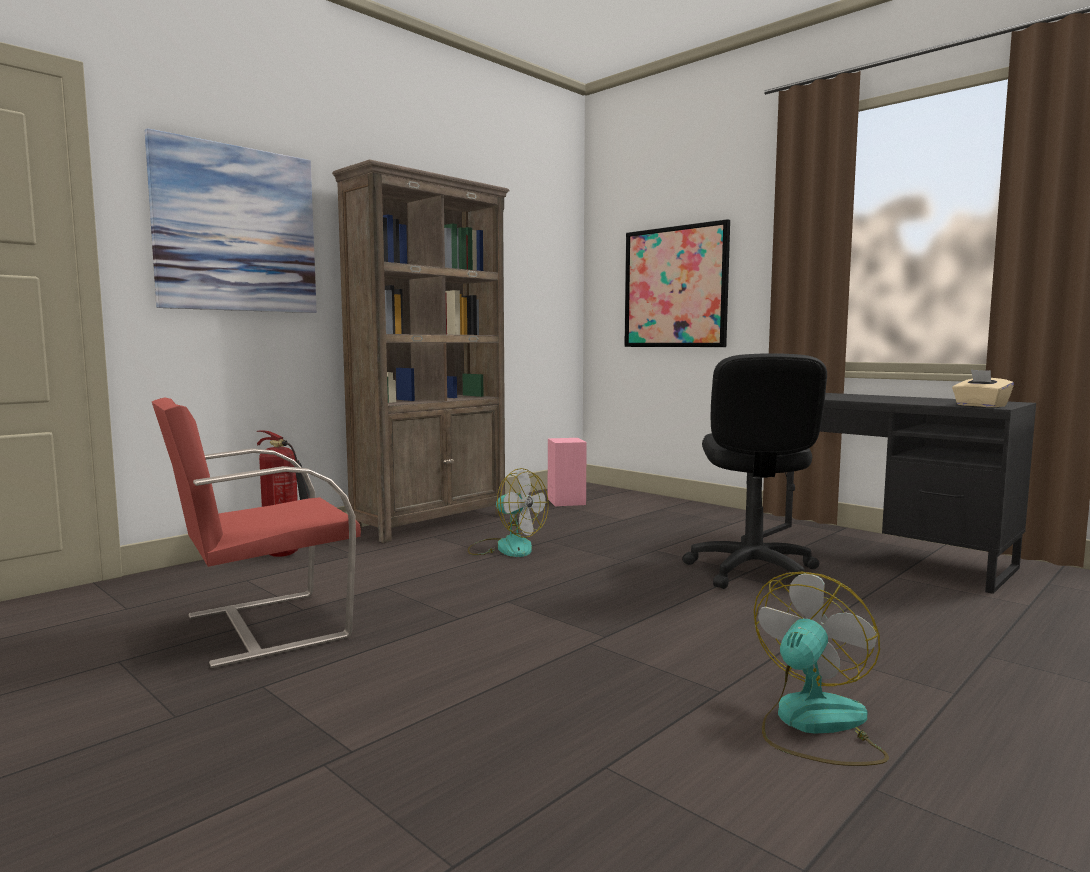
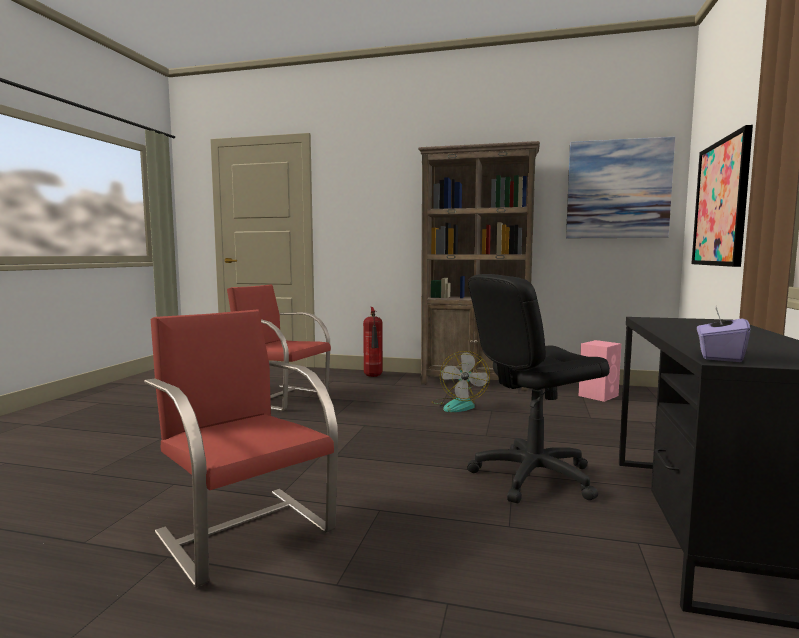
camera: 60 degrees right, 0 degrees up
picture [144,128,317,313] -> picture moved to [566,137,675,238]
fan [754,572,889,766] -> red chair [144,309,338,588]
beige tissue box [952,369,1014,407] -> purple tissue box [697,307,750,362]

